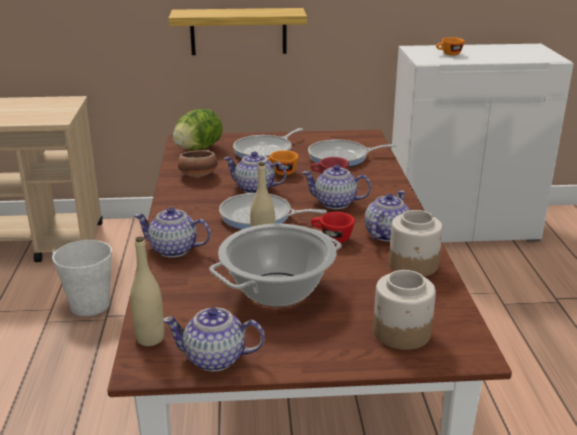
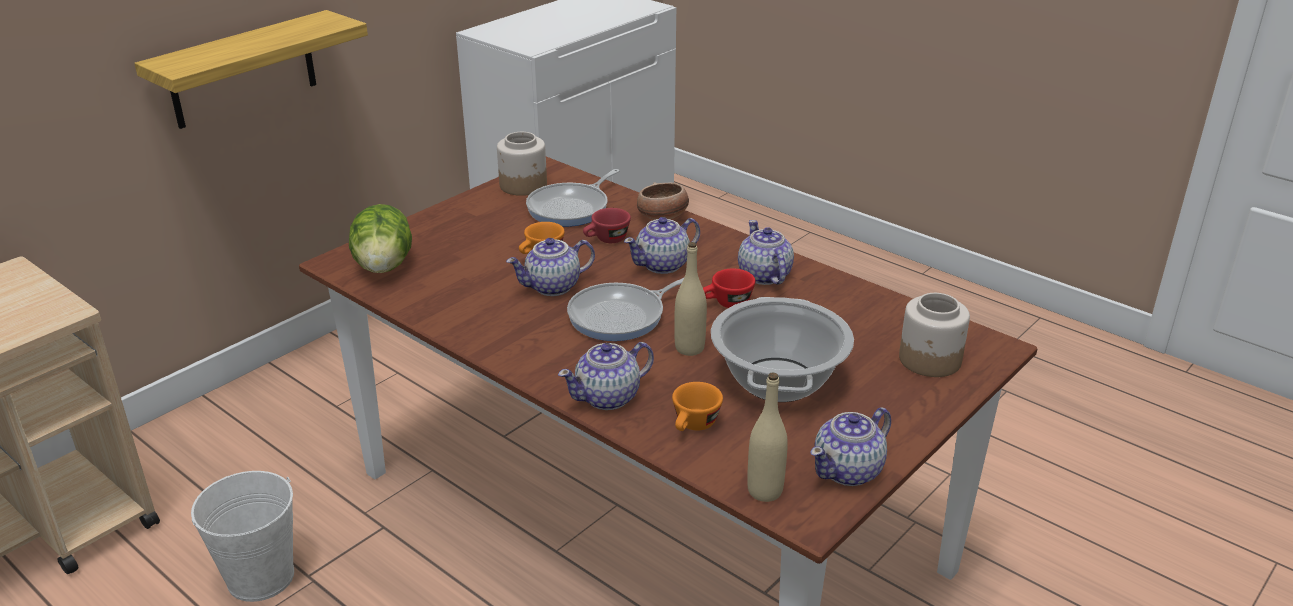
camera: 45 degrees left, 5 degrees up
bowl [178,150,218,177] -> bowl moved to [637,182,689,220]
frying pan [233,128,303,158] -> none
jar [389,210,443,277] -> jar moved to [497,132,547,196]
orange cup [436,37,465,55] -> orange cup moved to [672,382,723,431]

